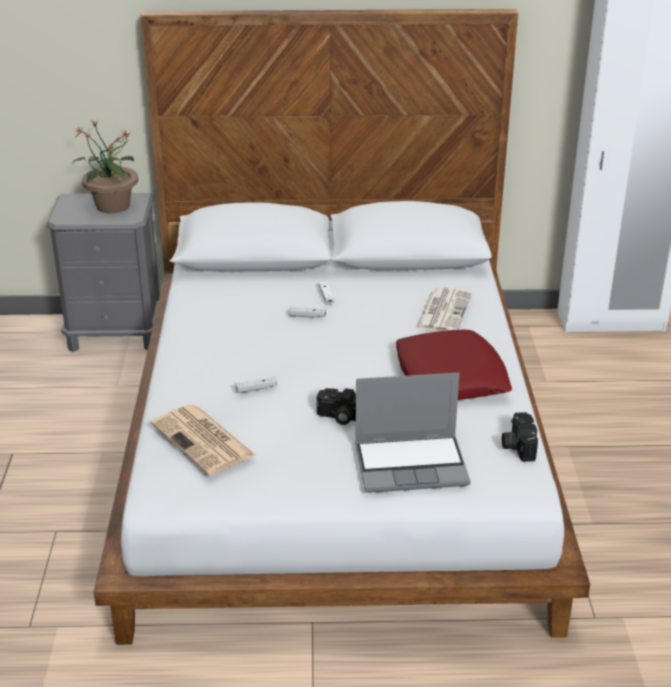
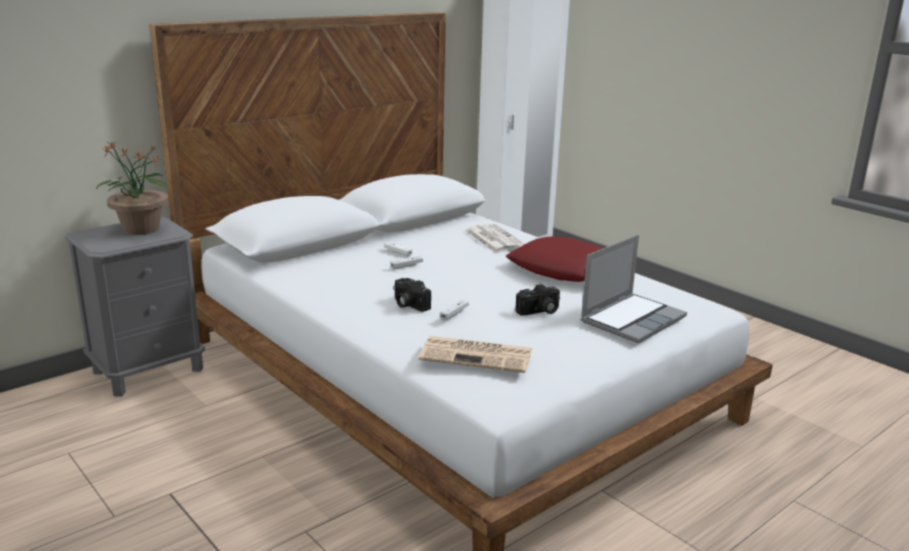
camera: 40 degrees left, 10 degrees down
camera [502,412,538,462] -> camera moved to [393,278,431,312]

